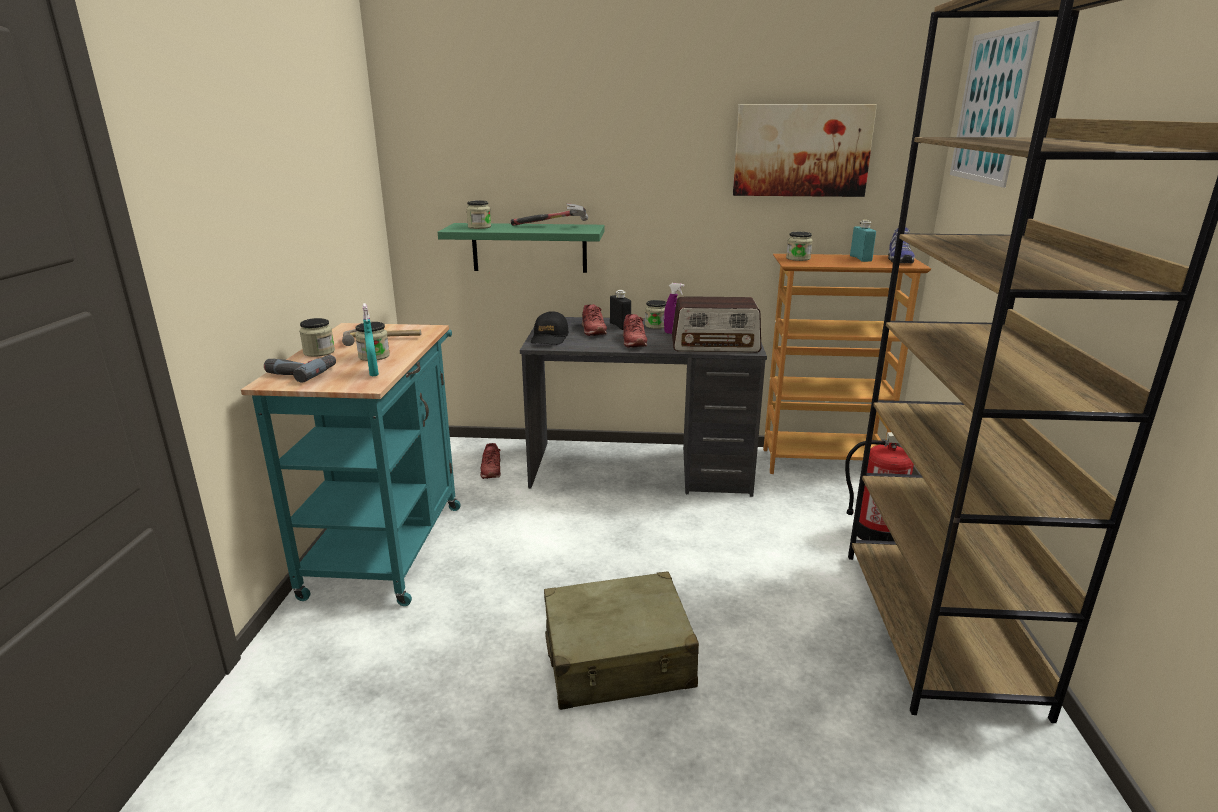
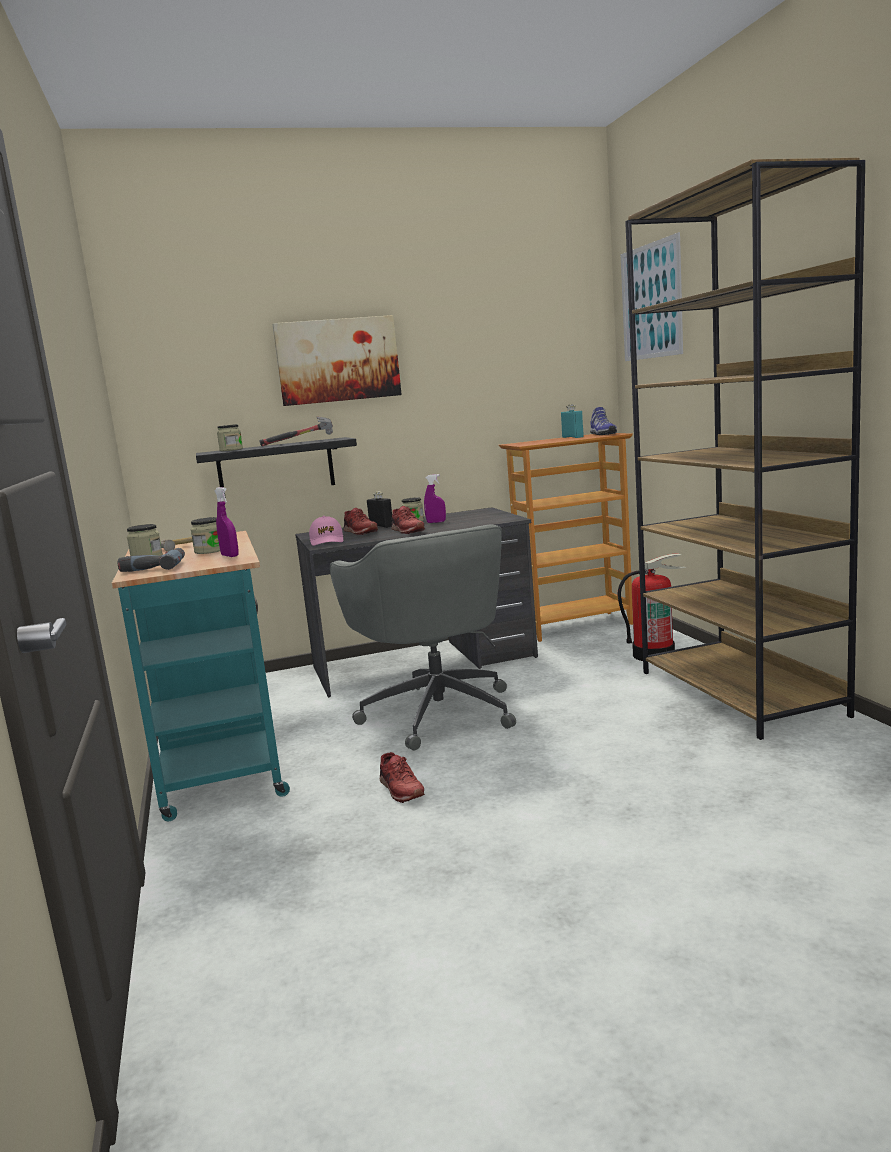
camera: 20 degrees left, 10 degrees down
turquoise spray bottle [363,303,379,377] -> purple spray bottle [215,487,239,557]
green shelf [438,223,604,273] -> black shelf [196,437,357,498]
red shoe [480,443,501,479] -> red shoe moved to [380,752,425,803]
black cap [531,311,569,345] -> pink cap [309,516,343,546]
beige suitcase [544,571,699,710] -> none
radio [672,296,761,353] -> none
picture [733,104,877,197] -> picture moved to [273,315,402,406]
jar [786,232,813,261] -> none
none -> grey office chair [330,524,516,751]

